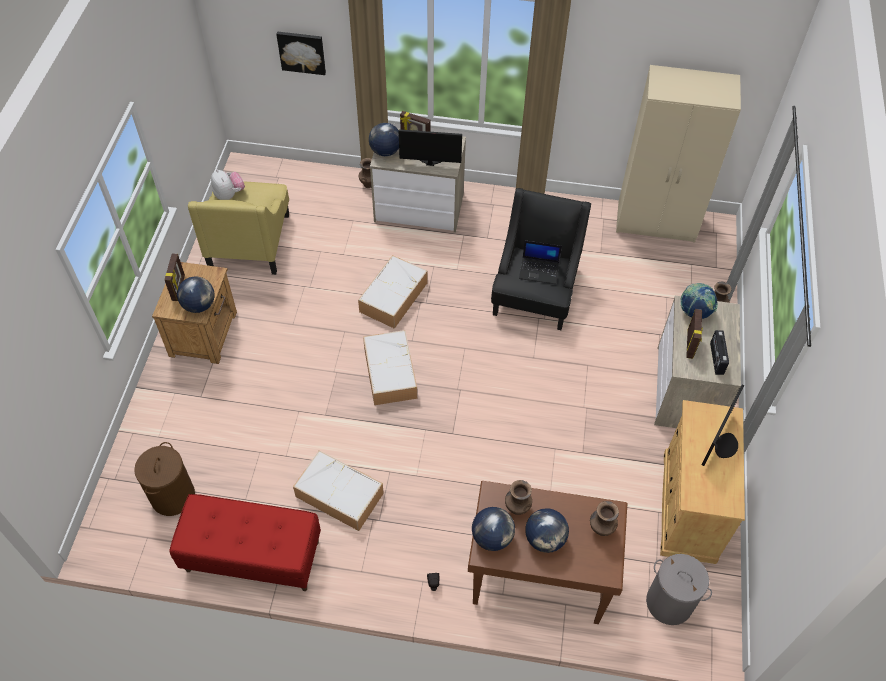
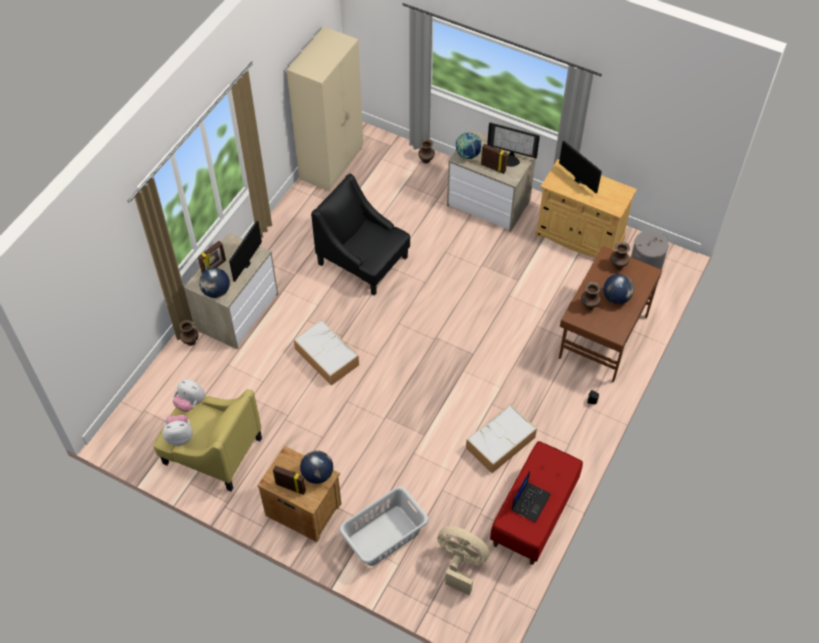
camera: 70 degrees left, 0 degrees up
brown laundry basket [134,442,195,516] -> beige fan [438,526,489,595]
picture [276,32,326,75] -> none
storage box [363,330,417,405] -> none
globe [472,507,515,551] -> none
laptop [519,241,562,284] -> laptop moved to [511,471,551,523]
radio [710,330,729,375] -> monitor [487,123,540,167]
none -> plush toy [173,379,205,412]
none -> grey laundry basket [339,487,429,566]

